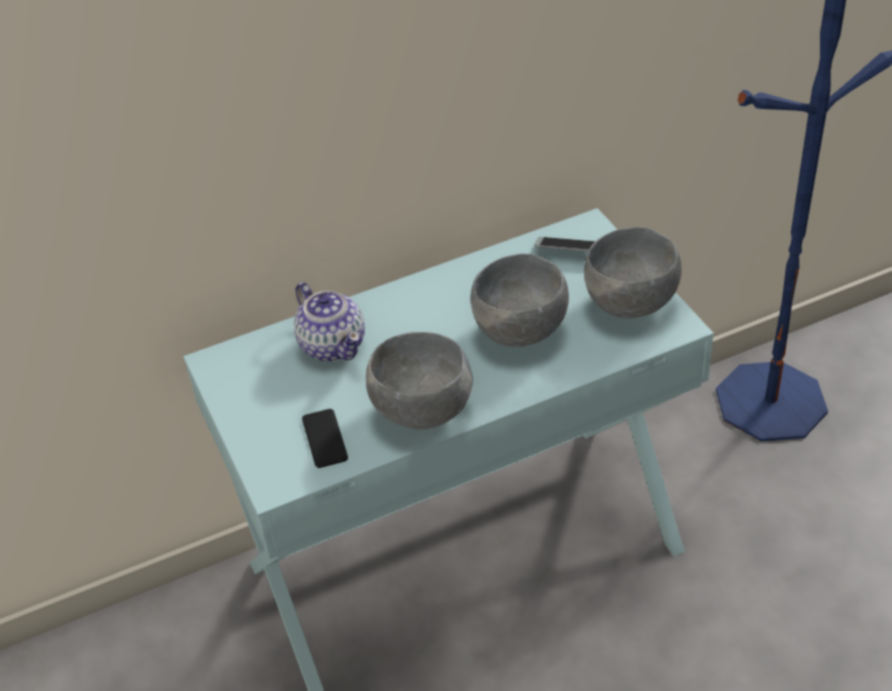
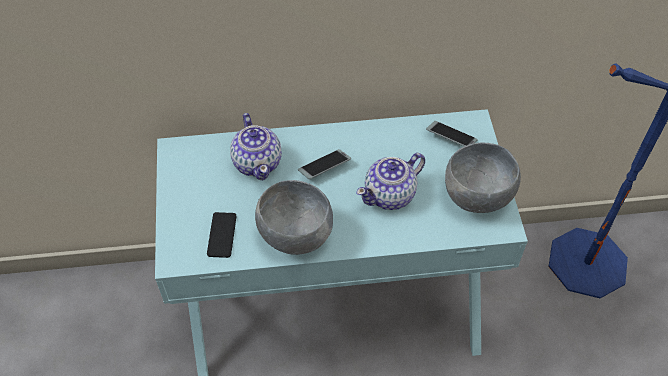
camera: 15 degrees right, 10 degrees up
grey bowl [470,254,569,347] -> teapot [356,153,425,210]
none -> phone [298,149,351,179]

